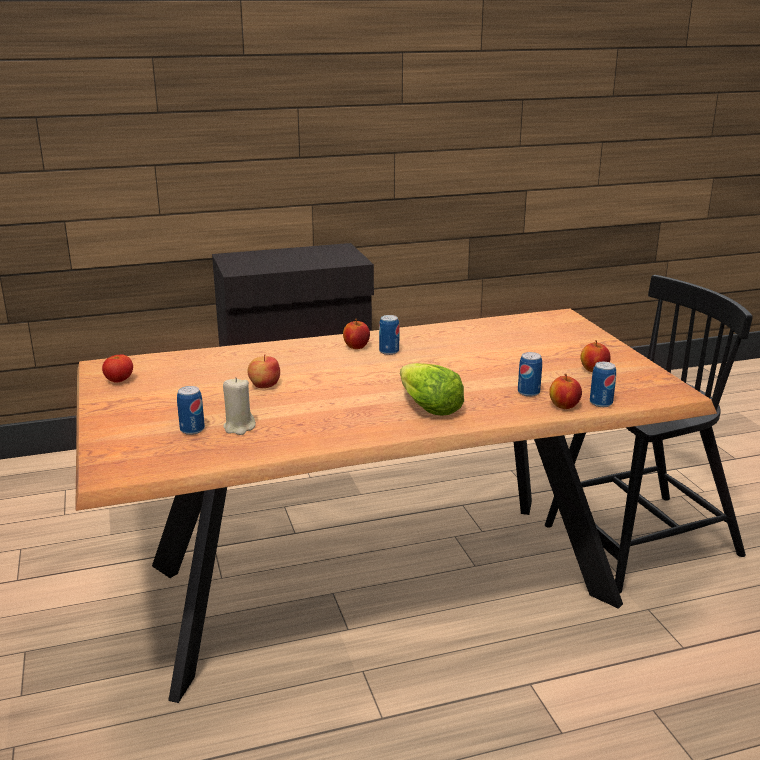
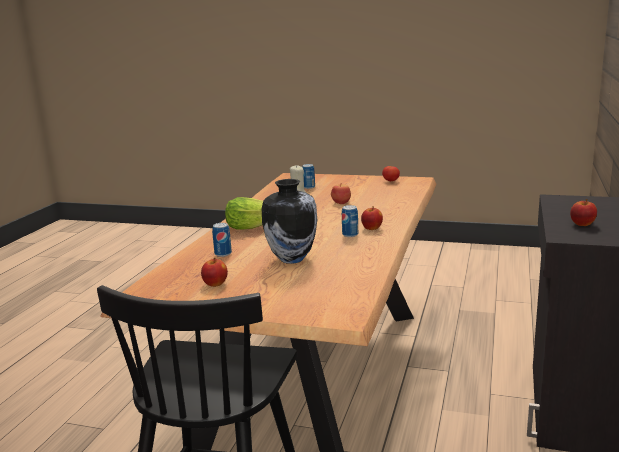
camera: 125 degrees right, 5 degrees down
apple [549,374,582,409] -> apple moved to [570,199,597,226]
can [590,362,616,407] -> none
none -> vase [262,179,317,264]

